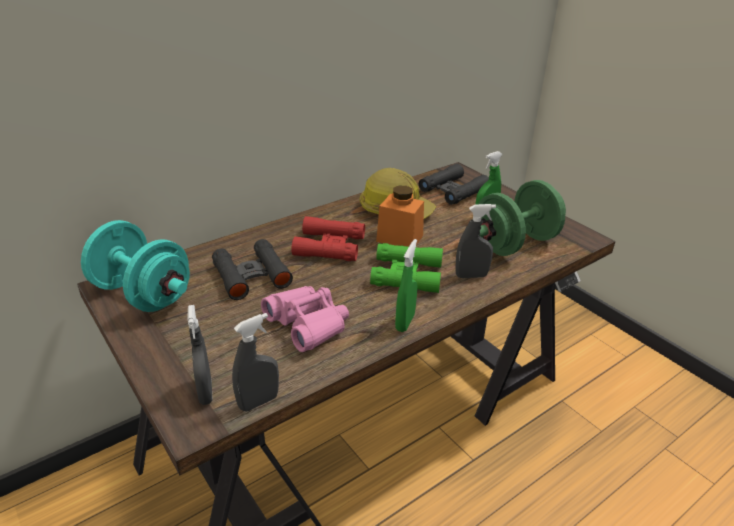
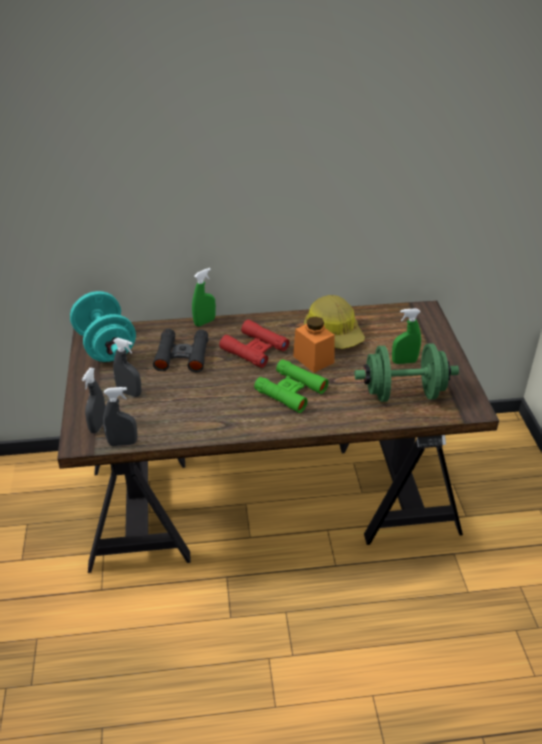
camera: 30 degrees right, 5 degrees up
pink binoculars [261,286,349,352] -> none
green spray bottle [395,239,417,332] -> green spray bottle moved to [192,268,216,327]
black binoculars [419,163,489,205] -> none
grey spray bottle [455,204,496,278] -> grey spray bottle moved to [113,338,141,397]

